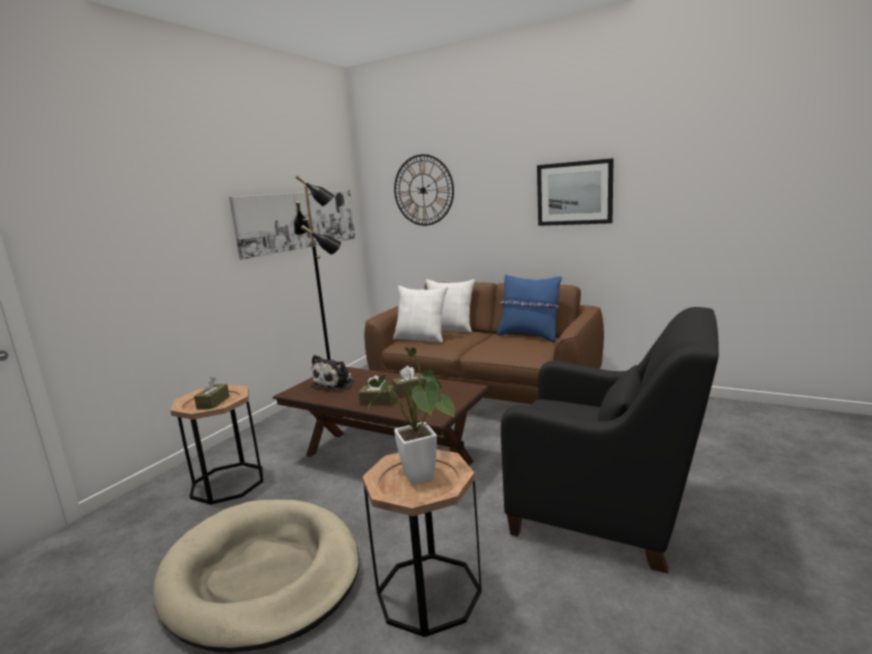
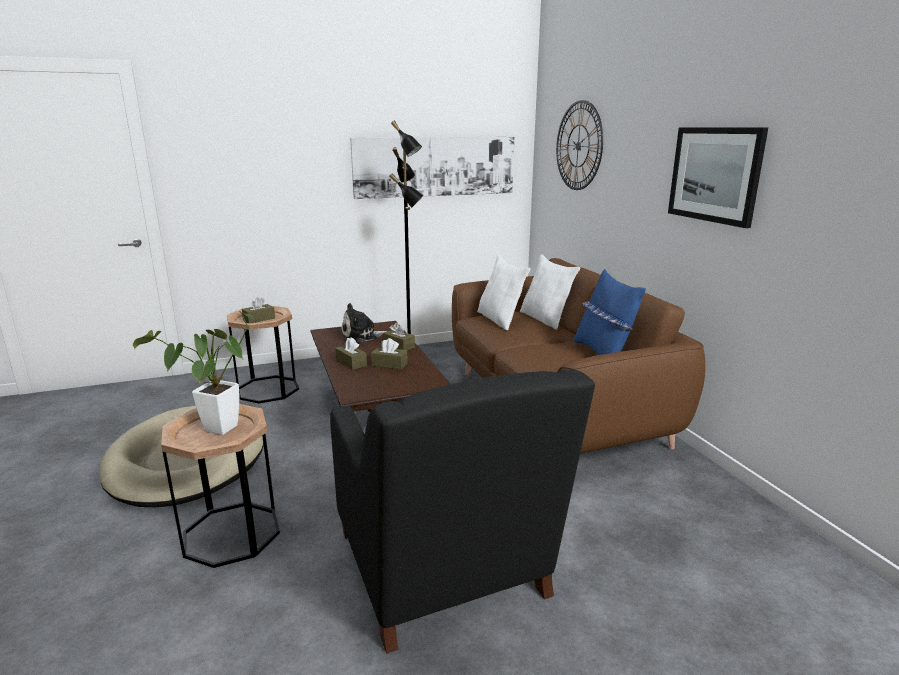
camera: 40 degrees right, 5 degrees up
none -> brown tissue box [383,322,415,350]

